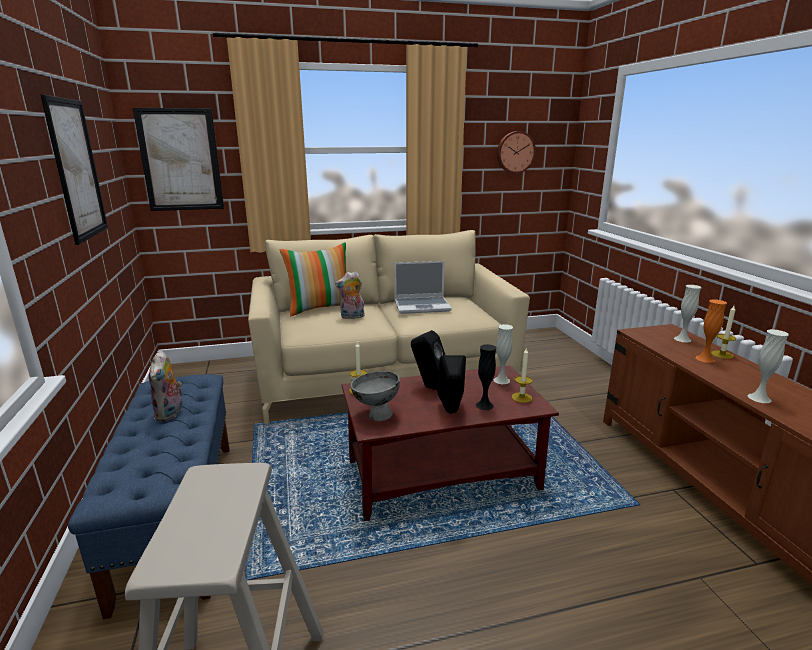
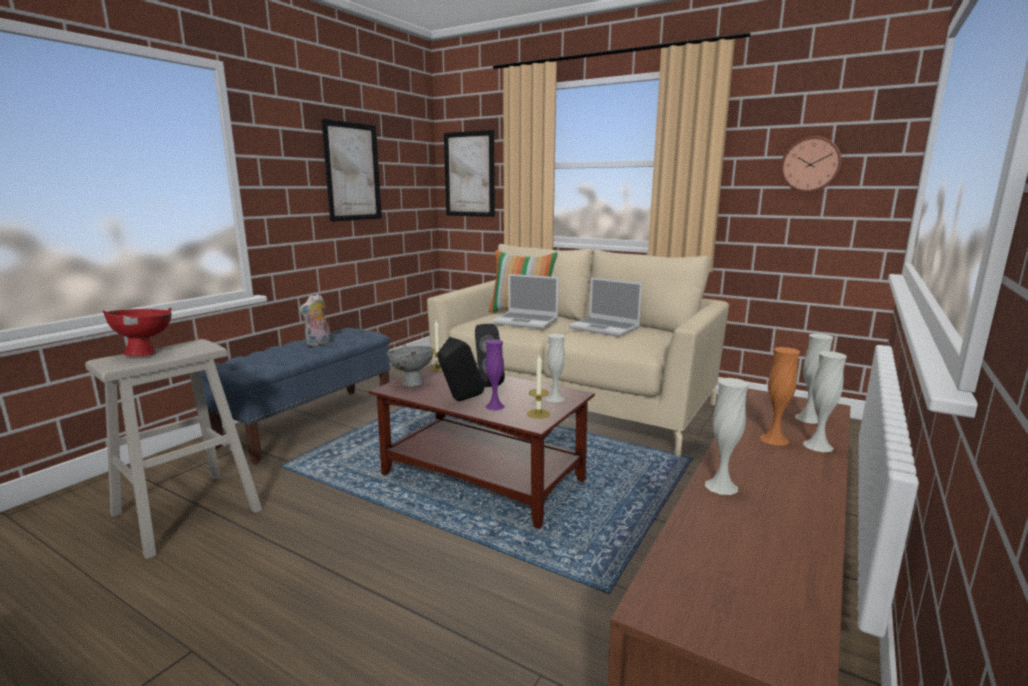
camera: 45 degrees right, 5 degrees down
plush toy [335,271,365,319] -> laptop [492,274,559,329]
black vase [476,344,496,410] -> purple vase [485,339,505,410]
candle [711,306,736,359] -> white vase [802,351,847,452]
none -> red bowl [103,308,172,356]

